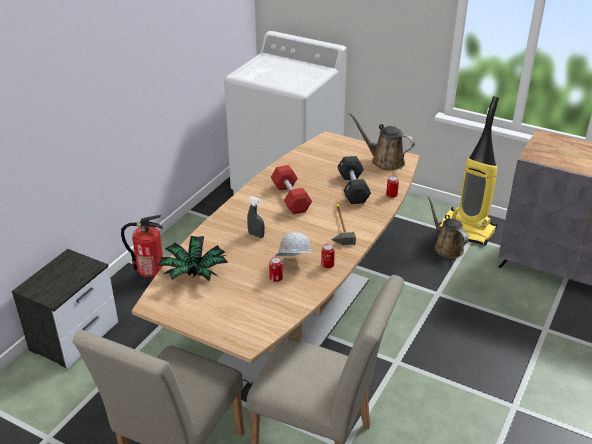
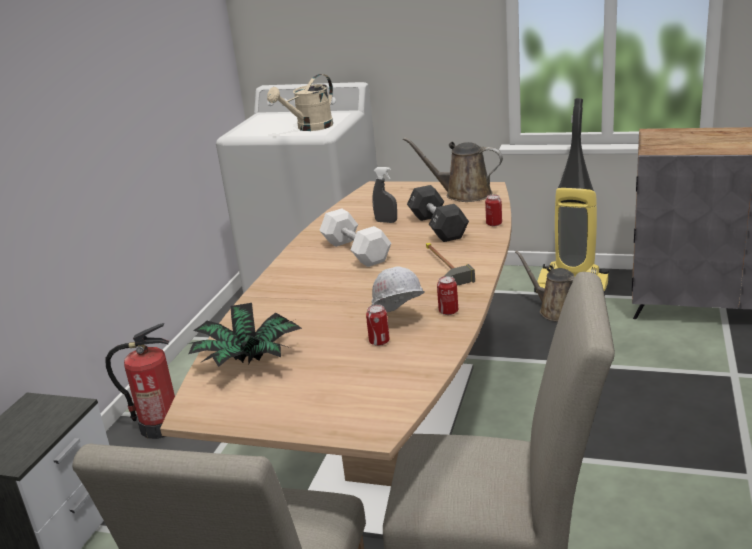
camera: 10 degrees left, 10 degrees down
grey spray bottle [247,196,265,238] -> grey spray bottle moved to [372,167,397,223]
red dumbbell [271,165,312,214] -> white dumbbell [319,208,391,267]
none -> beige watering can [267,74,333,131]

